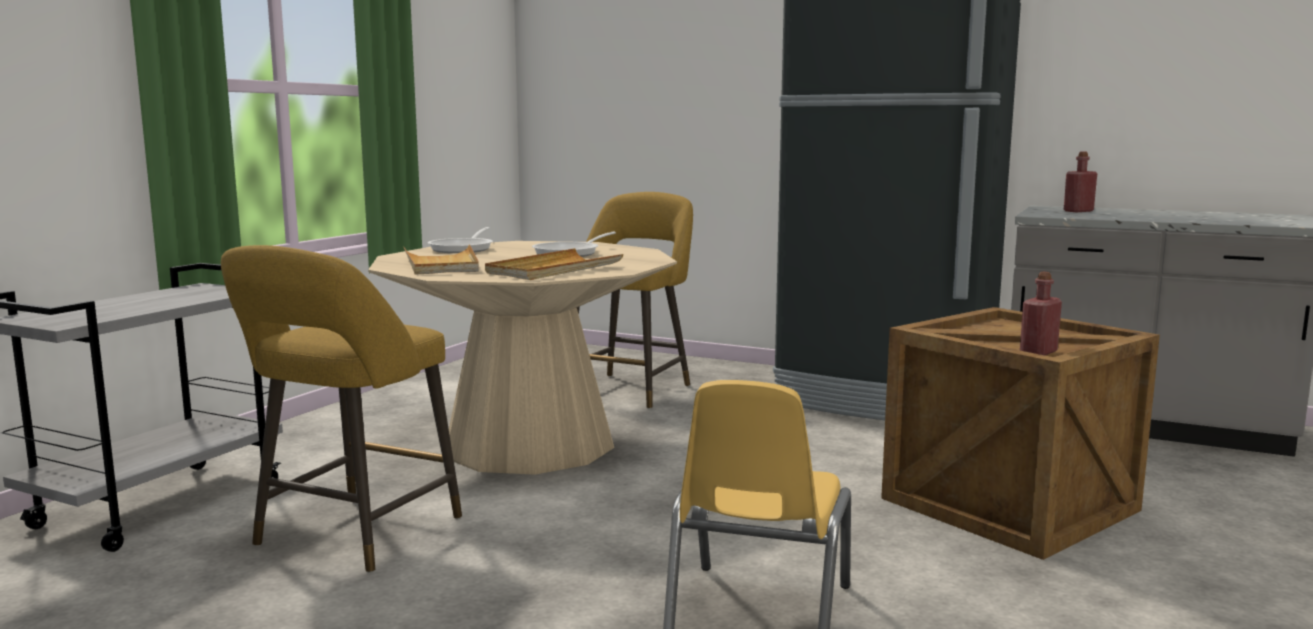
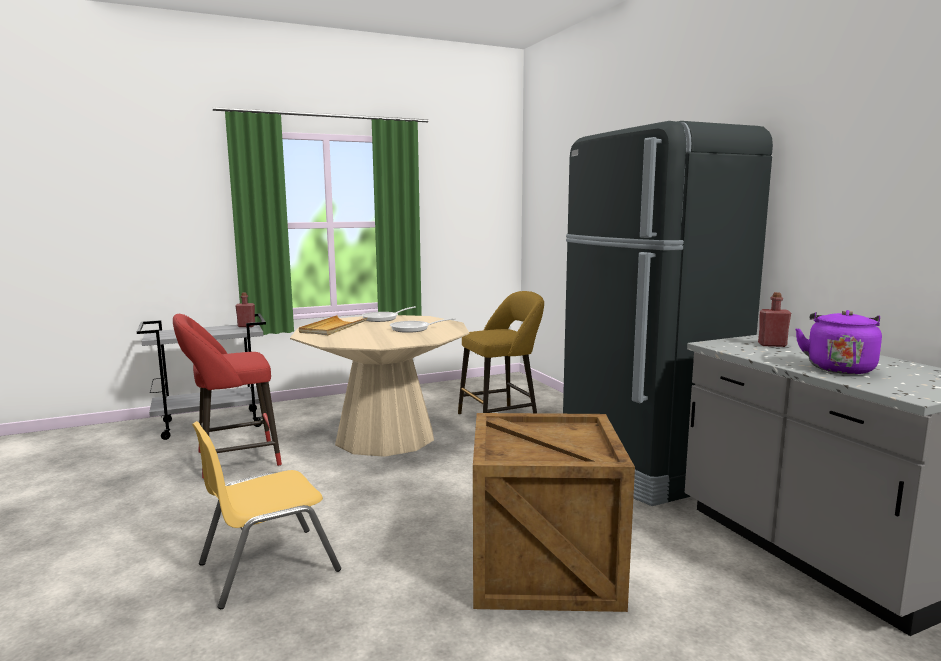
camera: 40 degrees right, 0 degrees up
yellow stool [221,245,462,573] -> red stool [173,314,282,479]
beige tray [485,248,624,280] -> none
red bottle [1020,272,1062,355] -> red bottle moved to [235,293,255,327]
none -> purple kettle [795,310,882,374]

